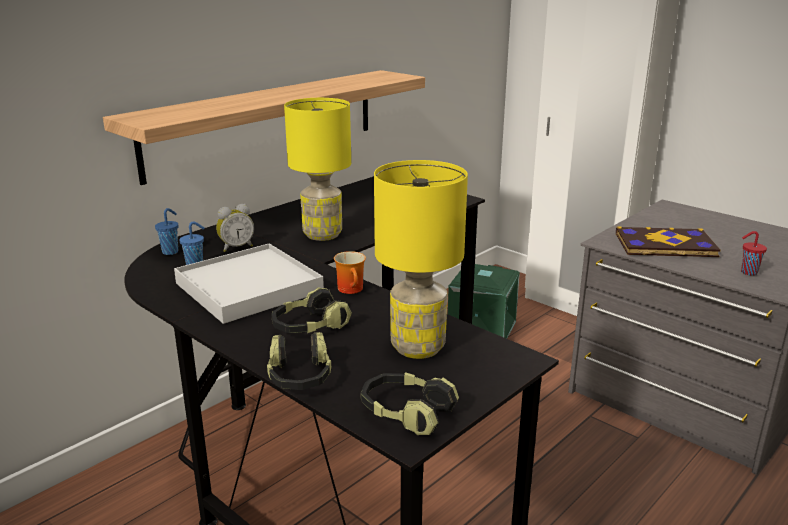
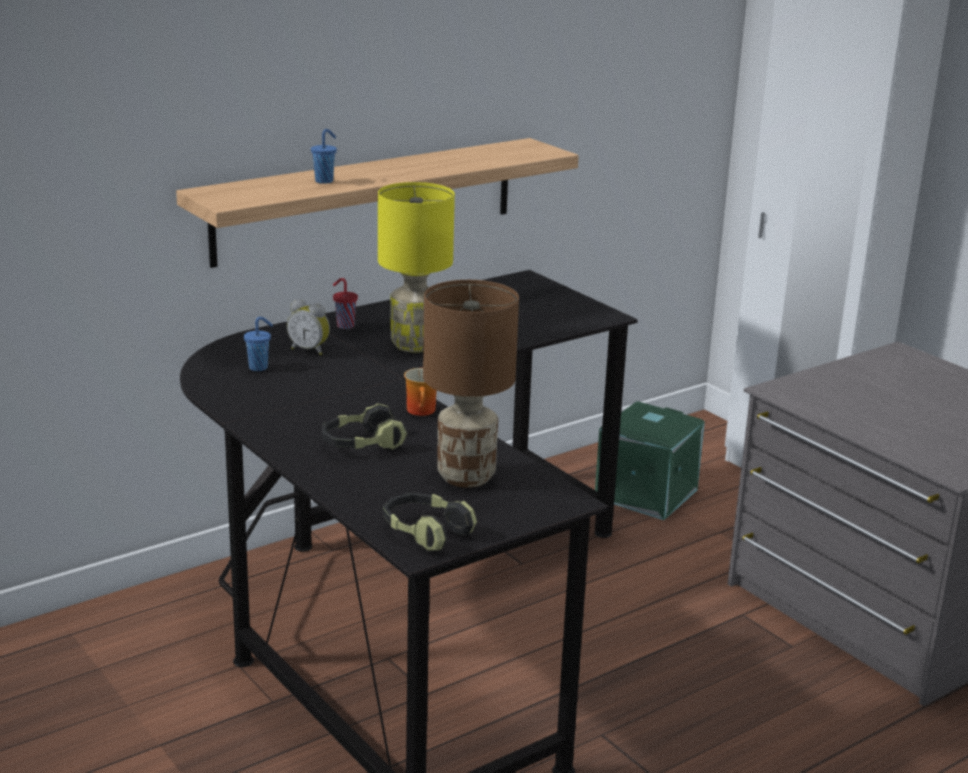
camera: 10 degrees right, 0 degrees up
blue cup [155,208,178,255] -> blue cup moved to [311,129,337,184]
white tray [174,243,324,324] -> none
alarm clock [216,204,254,252] -> alarm clock turned 45 degrees clockwise [287,299,330,356]
headphones [267,332,331,390] -> none
yellow table lamp [374,160,468,359] -> brown table lamp [423,280,519,488]
book [616,226,721,257] -> none
red cup [741,231,767,276] -> red cup moved to [333,278,358,329]

